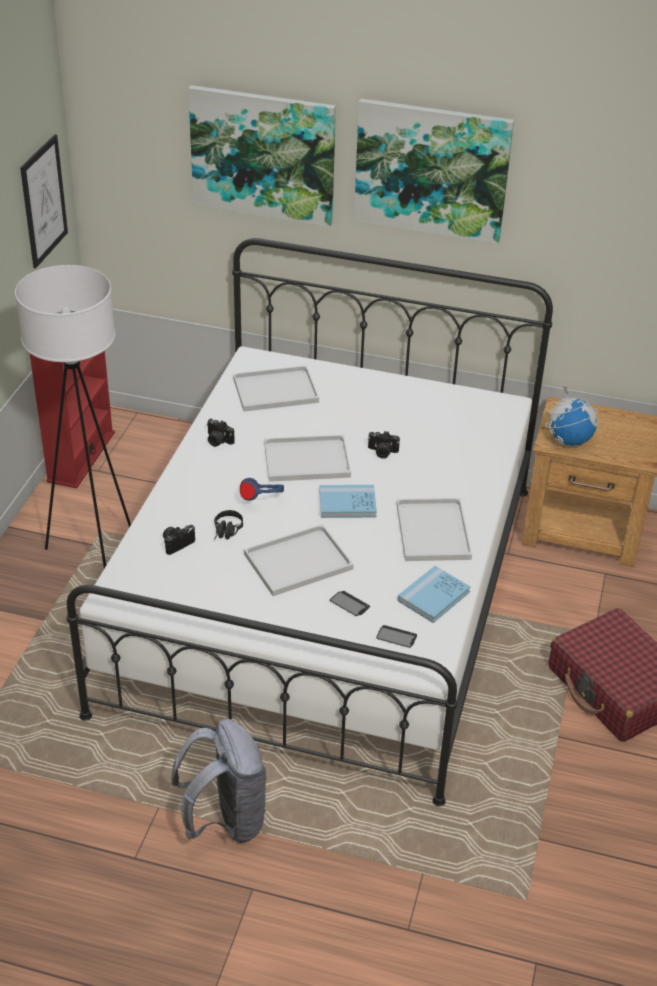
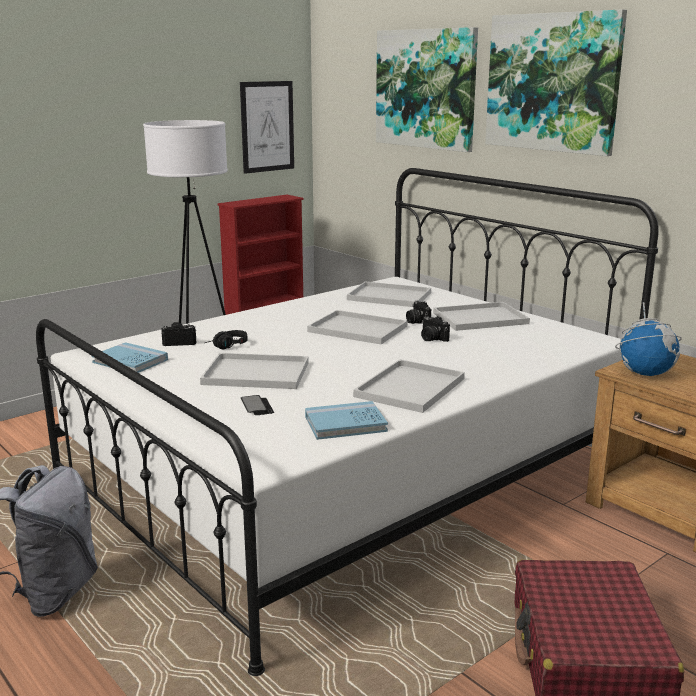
camera: 35 degrees right, 20 degrees down
camera [207,419,235,447] -> camera moved to [406,301,431,324]
blue headphones [240,478,284,501] -> none
blue book [319,485,377,518] -> blue book moved to [92,342,168,373]
phone [376,625,417,648] -> none
none -> white tray [433,302,530,331]

